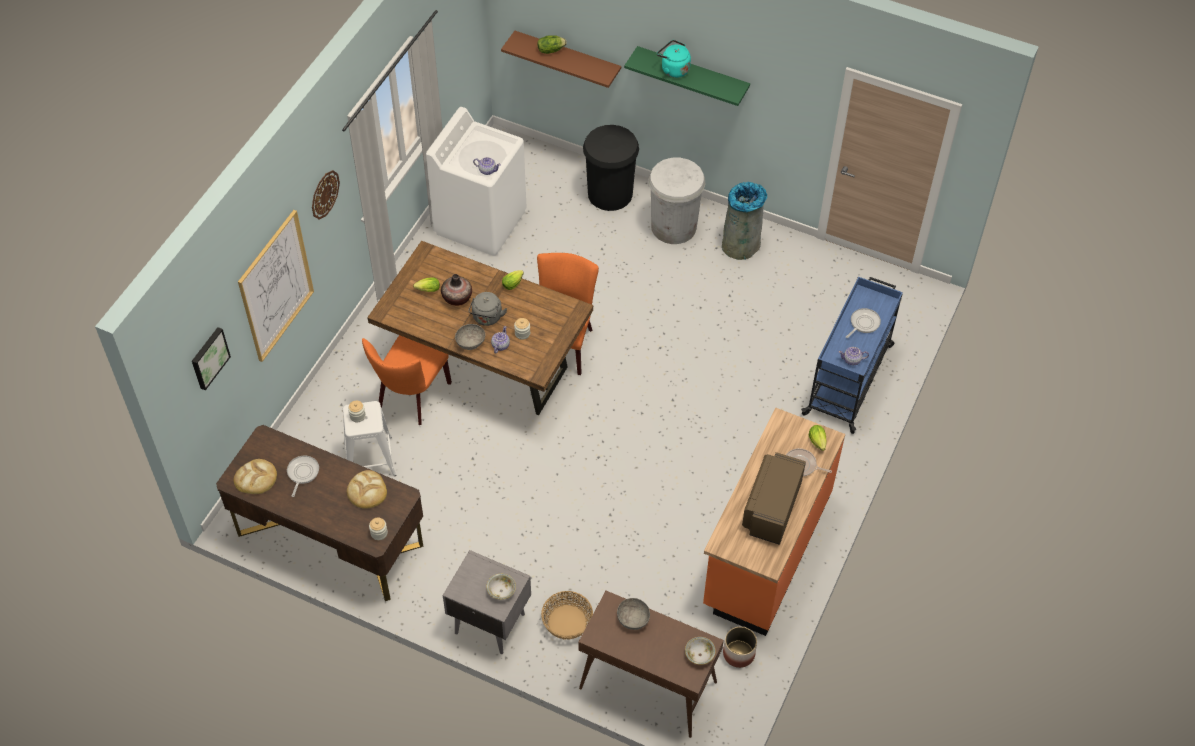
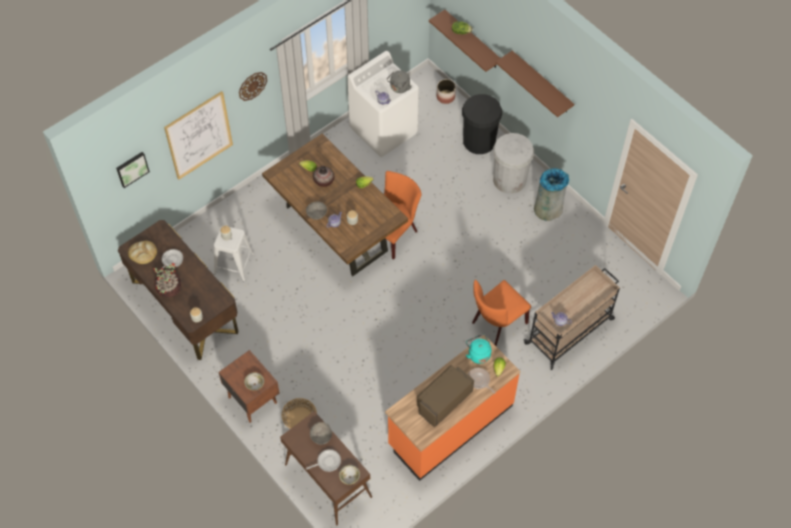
camera: 25 degrees right, 5 degrees up
bread [347,470,387,509] -> none
orange chair [362,335,452,425] -> orange chair moved to [472,279,531,346]
grey nightstand [443,550,531,654] -> brown nightstand [218,350,279,423]
grey kettle [468,292,507,326] -> grey kettle moved to [387,70,412,93]
green shelf [624,46,750,106] -> brown shelf [496,51,574,117]
turquoise kettle [657,40,691,78] -> turquoise kettle moved to [466,334,491,364]
planter [723,626,757,668] -> planter moved to [437,79,456,104]
blue cart [801,277,903,434] -> beige cart [524,265,620,370]
frying pan [846,308,881,338] -> frying pan moved to [306,449,341,472]
none -> potted plant [153,263,181,297]

